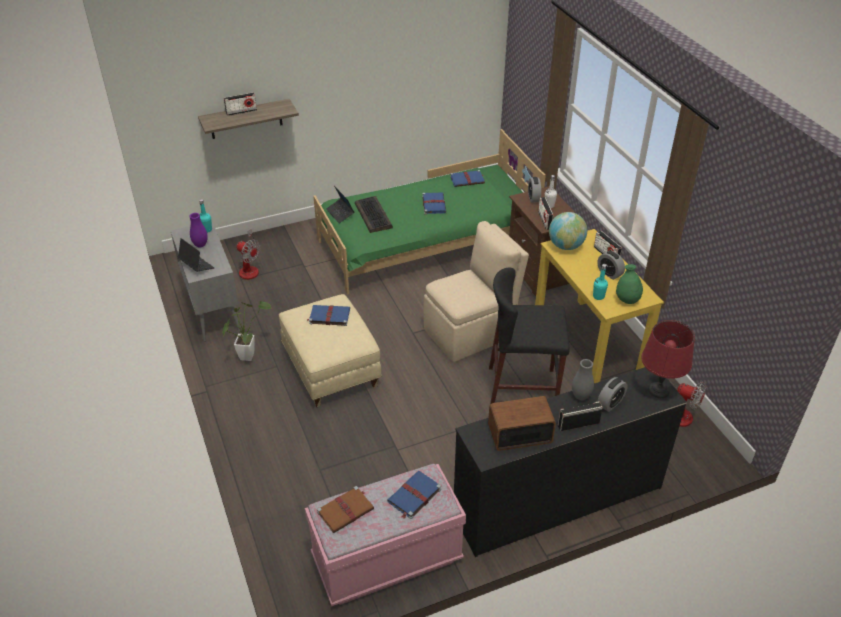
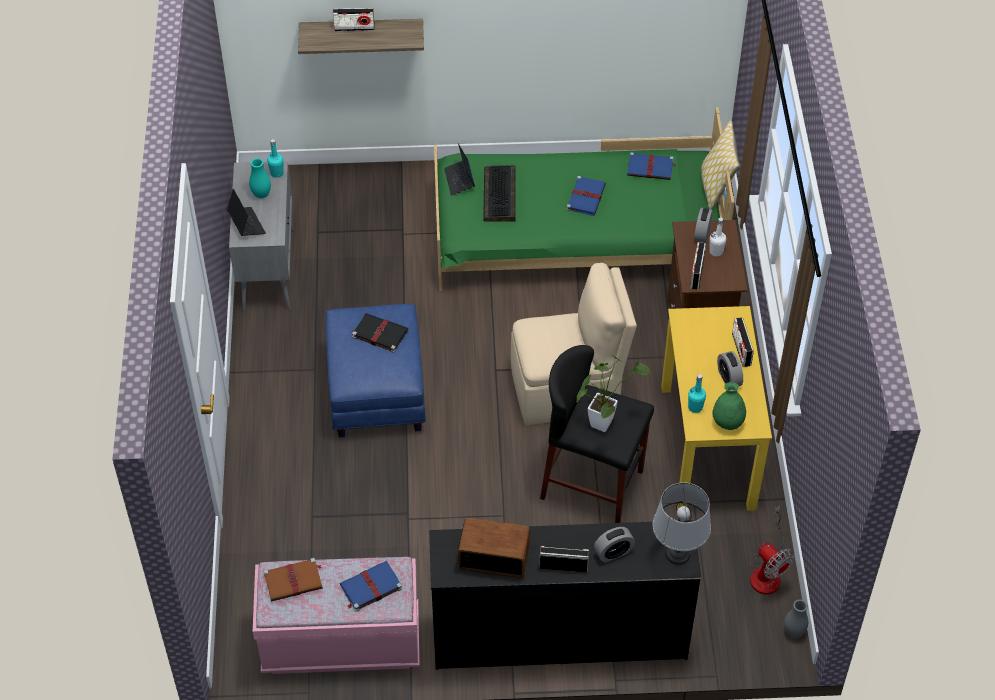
camera: 20 degrees right, 10 degrees up
purple vase [189,213,208,247] -> turquoise vase [249,158,271,199]
potted plant [223,301,272,361] -> potted plant moved to [577,355,650,432]
fan [236,229,260,280] -> none
beige ottoman [279,294,382,407] -> blue ottoman [326,304,426,437]
blue book [307,305,350,326] -> black book [352,313,408,353]
globe [549,212,587,250] -> none
grey vase [572,359,594,400] -> grey vase moved to [784,600,808,637]
red table lamp [641,320,695,398] -> grey table lamp [652,482,711,565]
none -> pillow [701,120,740,209]

